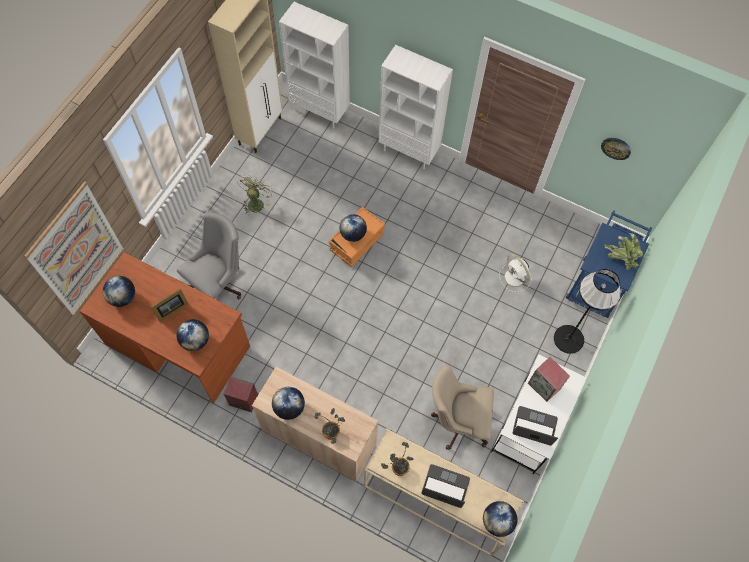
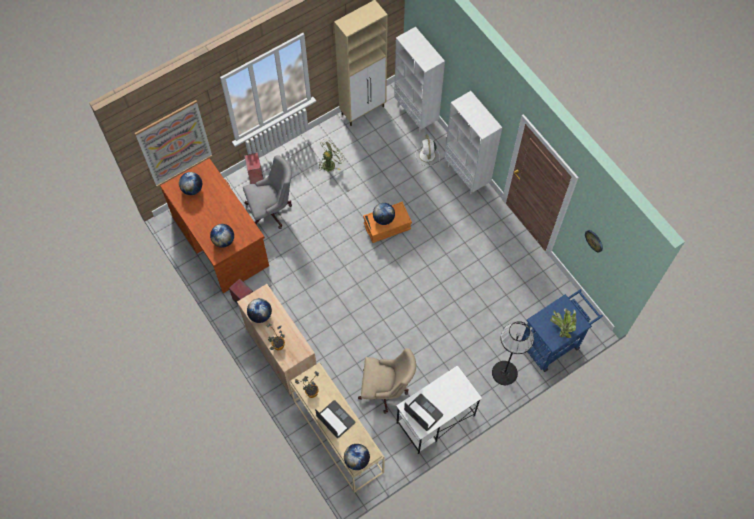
camera: 30 degrees right, 0 degrees up
picture frame [151,289,188,322] -> none
beige office chair [431,365,494,450] -> beige office chair turned 150 degrees clockwise [358,348,416,414]
white fan [499,254,532,292] -> white fan moved to [415,134,440,166]
speaker [528,357,570,402] -> speaker moved to [244,153,263,184]

